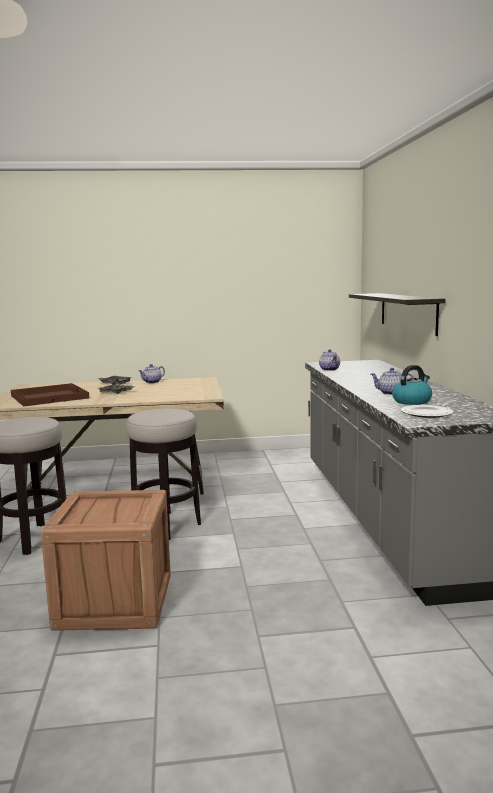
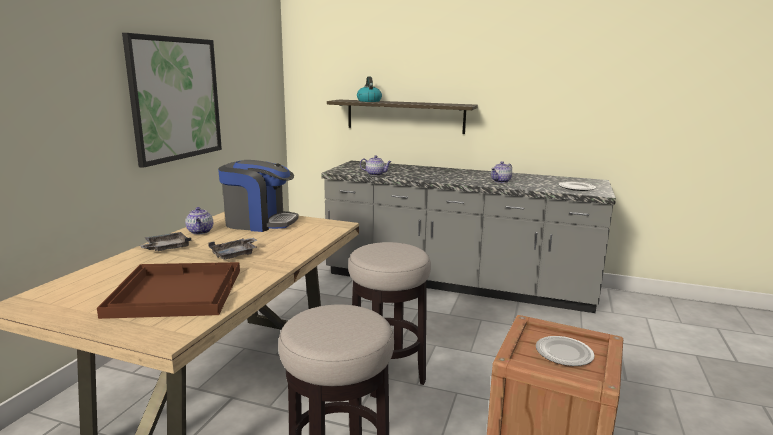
camera: 65 degrees left, 5 degrees up
kettle [392,365,432,405] -> kettle moved to [357,76,382,102]
none -> picture [122,33,222,168]
none -> coffee machine [218,160,299,232]
none -> plate [536,336,595,366]

